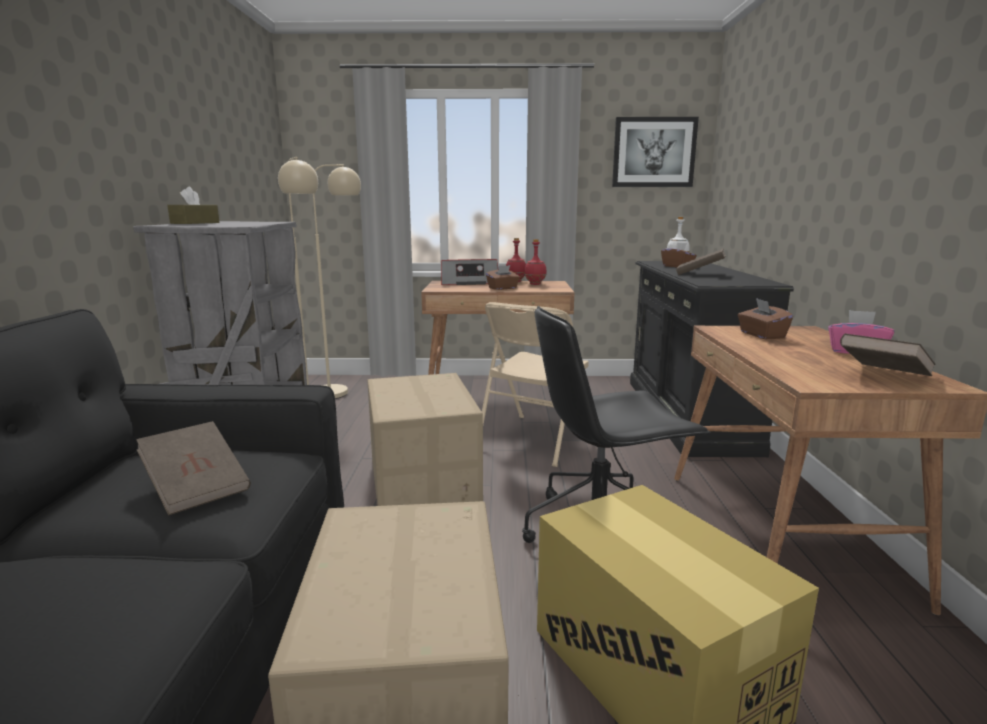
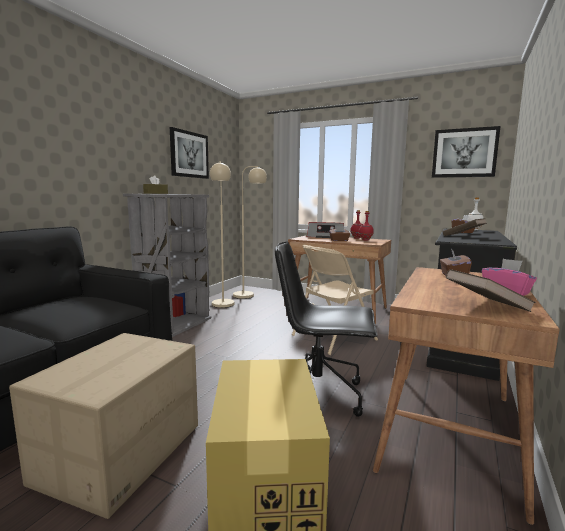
camera: 25 degrees right, 5 degrees down
brown book [136,421,251,516] -> none
cardboard box [367,373,483,506] -> none
none -> picture [170,127,209,179]

